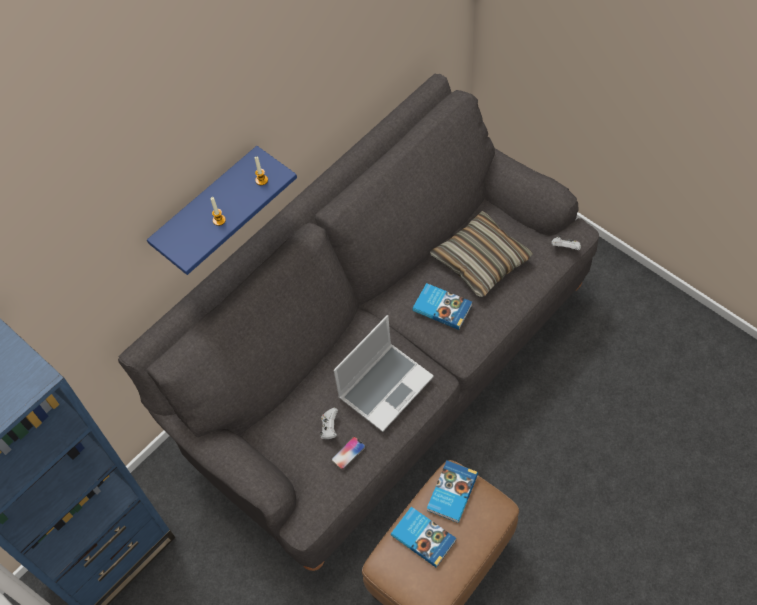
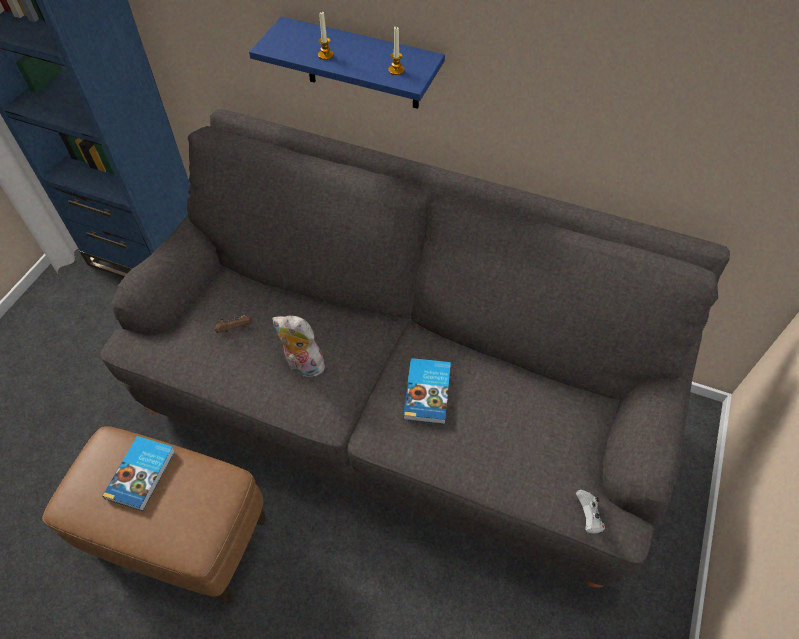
camera: 65 degrees right, 5 degrees down
white game controller [320,408,338,439] -> brown game controller [215,315,252,333]
phone [332,437,365,469] -> none
laptop [334,315,434,432] -> plush toy [272,315,325,379]
book [427,460,478,523] -> none
pillow [430,211,533,297] -> none

